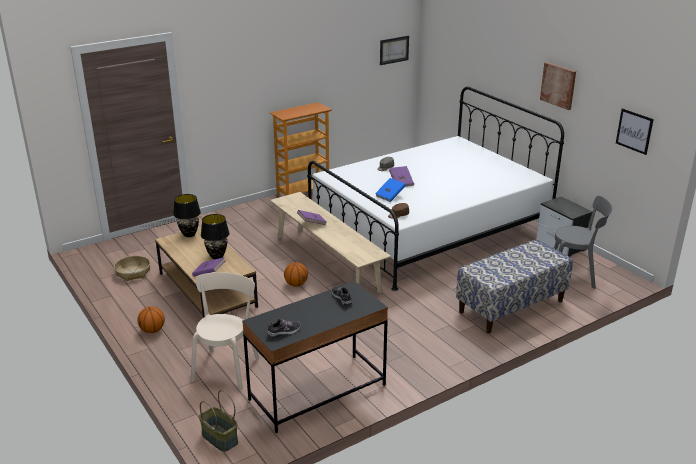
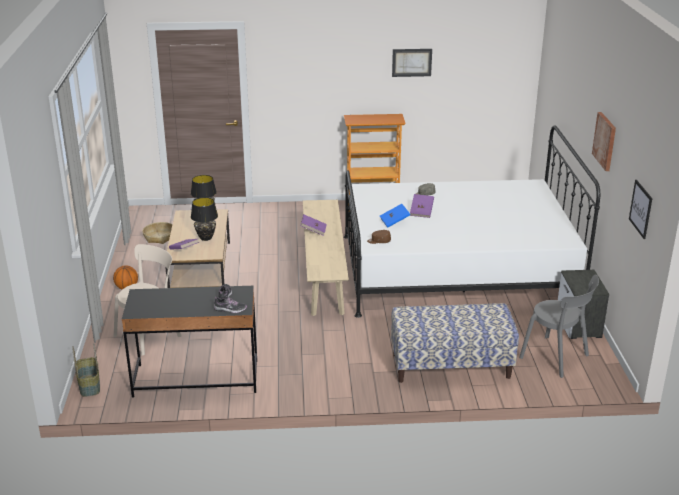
camera: 30 degrees right, 0 degrees up
shoe [267,319,301,338] -> shoe moved to [214,296,247,313]
basketball [284,262,308,287] -> none
picture [380,36,409,65] -> picture moved to [392,49,432,77]

